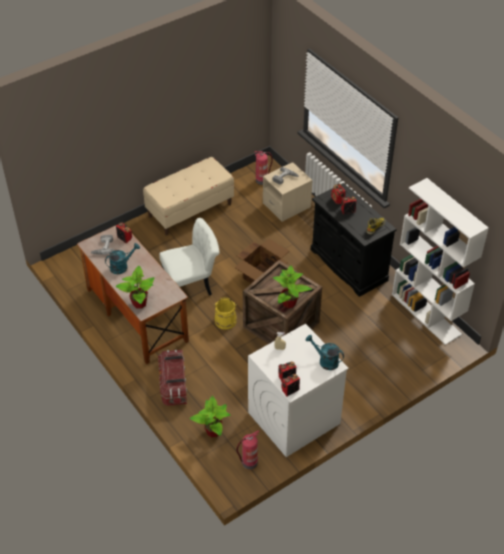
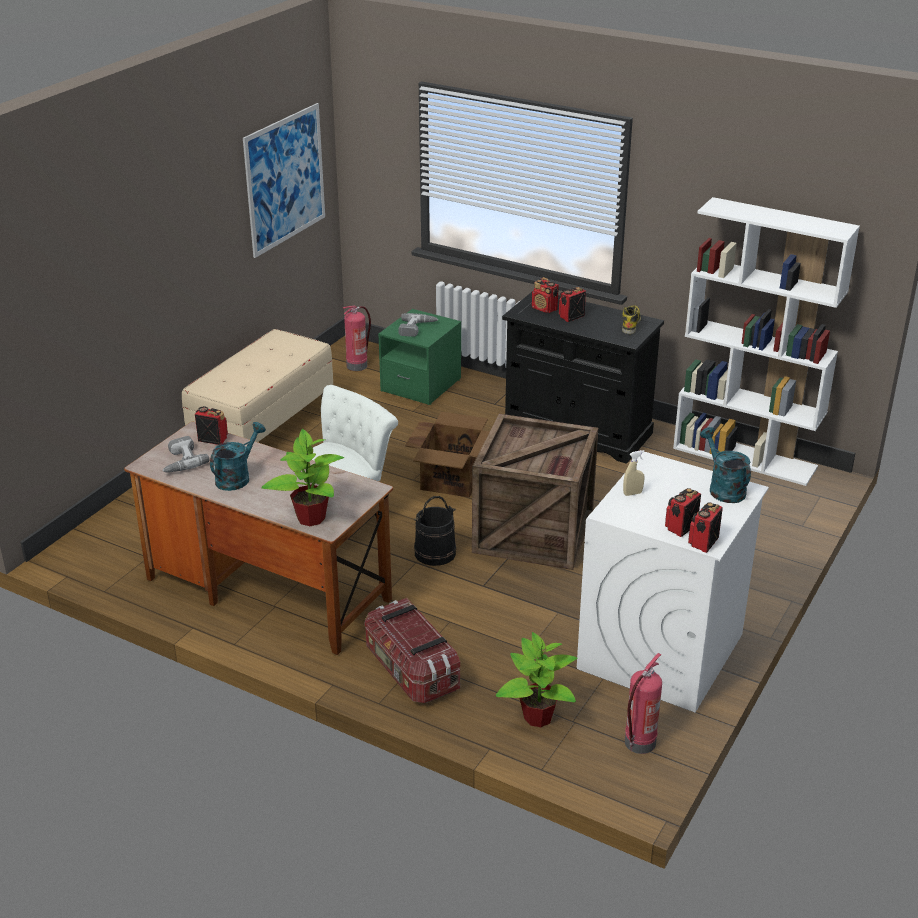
camera: 25 degrees left, 15 degrees down
yellow bucket [213,297,237,329] -> black bucket [414,496,456,566]
beige nightstand [263,162,313,222] -> green nightstand [378,309,461,405]
potted plant [273,265,312,308] -> none
turquoise watering can [306,335,344,370] -> turquoise watering can turned 60 degrees clockwise [700,427,751,503]
none -> picture [243,103,325,258]

